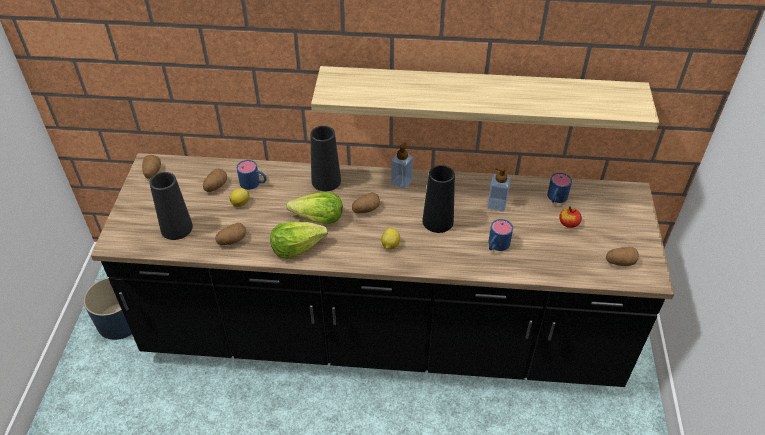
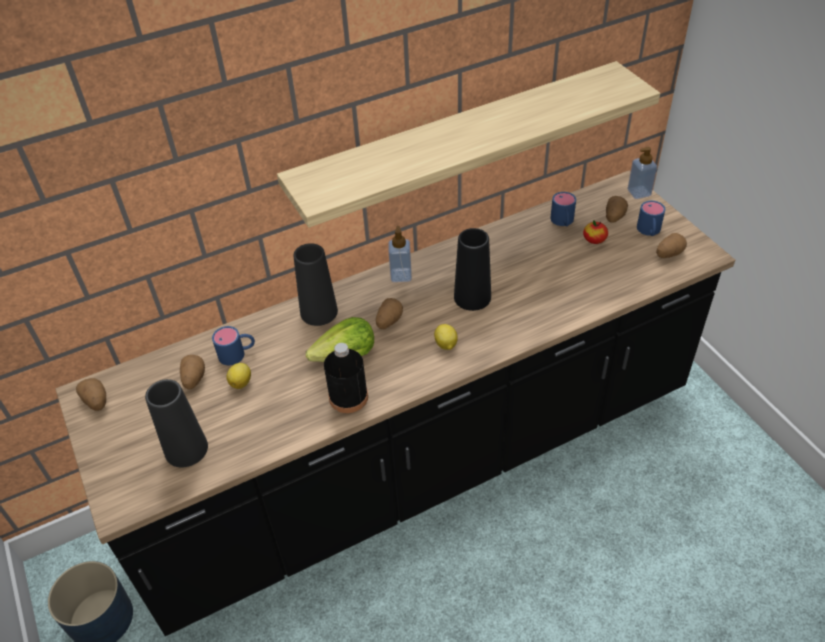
camera: 30 degrees left, 0 degrees up
potato [215,223,246,245] -> potato moved to [606,196,628,223]
lettuce [270,222,328,259] -> black bottle [324,343,368,413]
soap dispenser [487,167,511,211] -> soap dispenser moved to [628,147,657,199]
blue mug [488,219,513,251] -> blue mug moved to [637,201,665,236]

